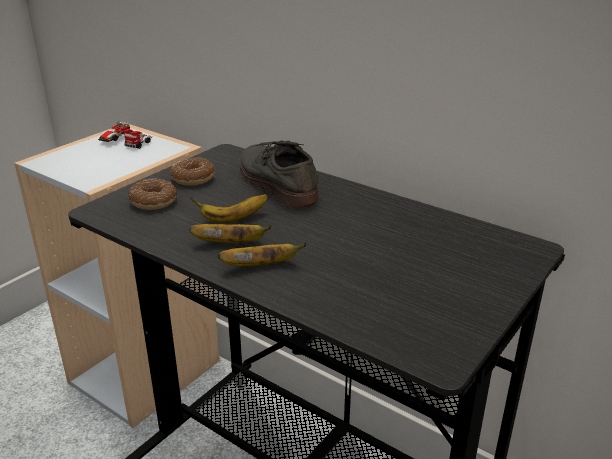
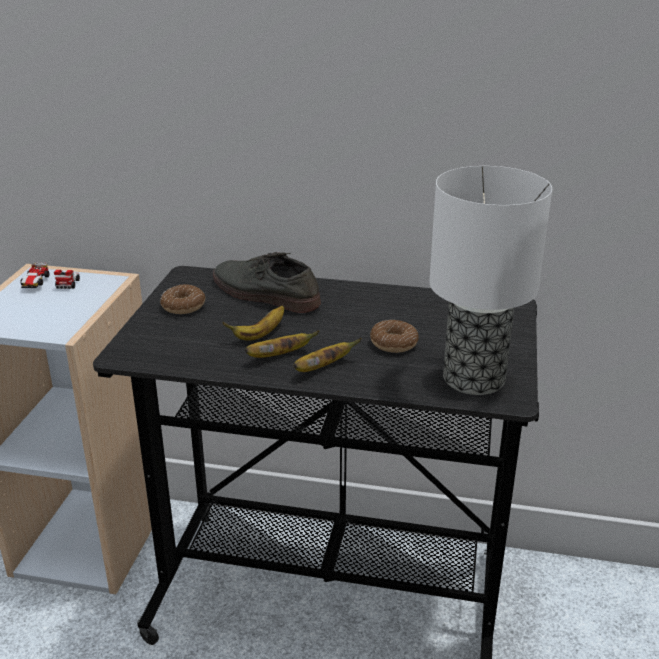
camera: 25 degrees left, 0 degrees up
donut [128,179,177,210] -> donut moved to [370,320,419,353]
none -> table lamp [429,166,552,395]

